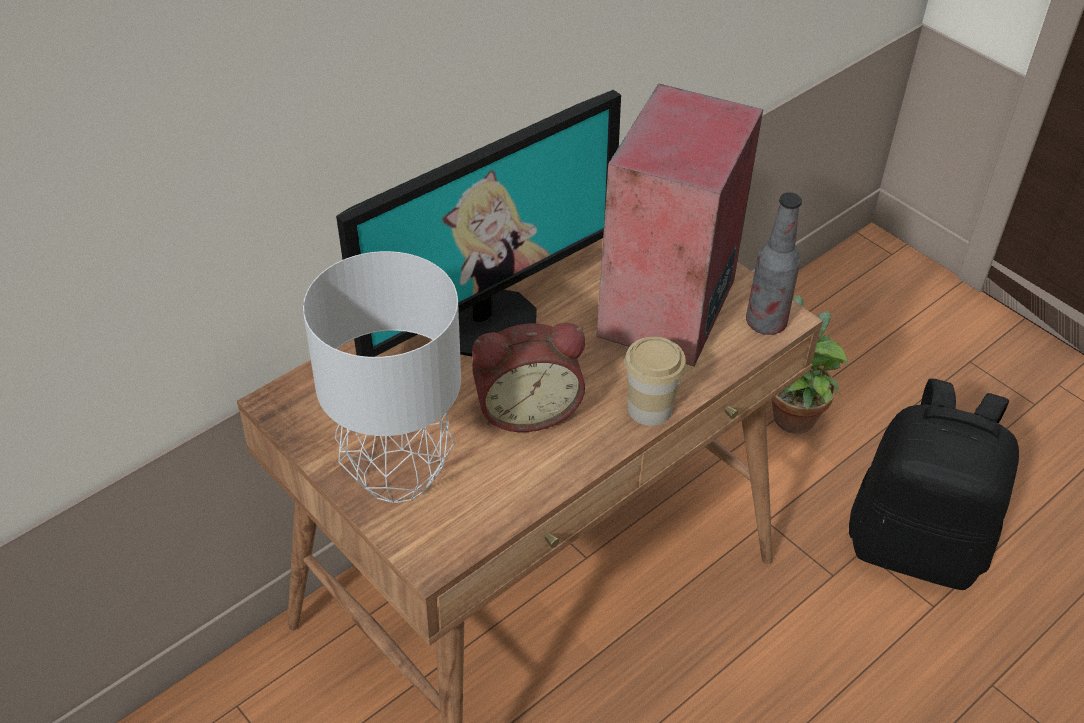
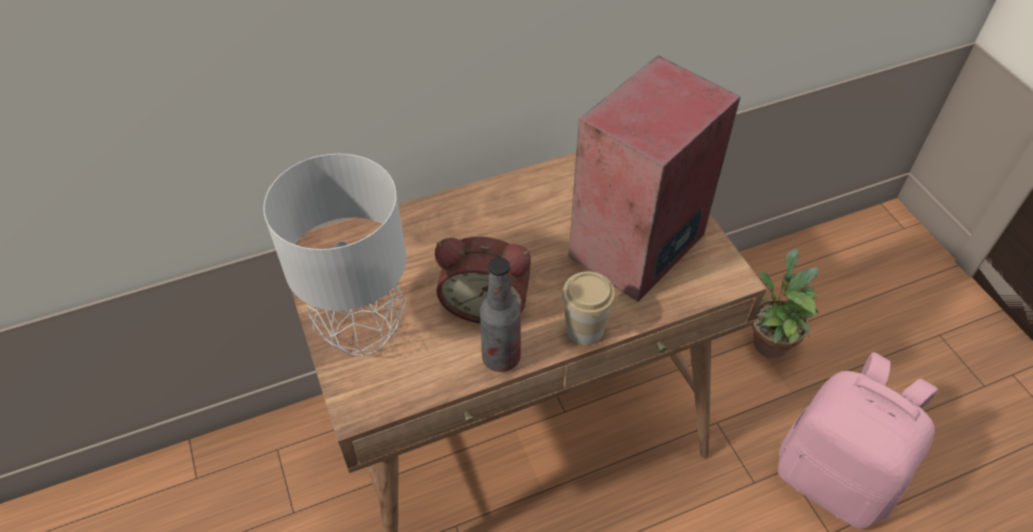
camera: 20 degrees right, 5 degrees up
monitor [336,90,621,357] -> none
bottle [746,192,802,335] -> bottle moved to [480,257,521,372]
black backpack [849,378,1019,590] -> pink backpack [778,352,938,529]

